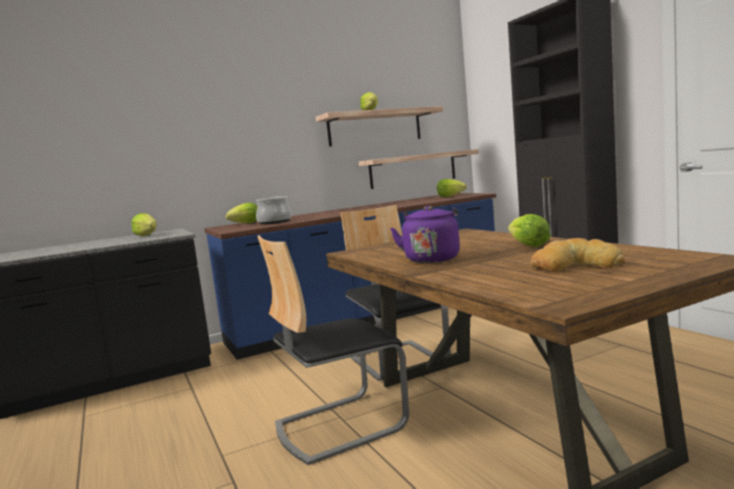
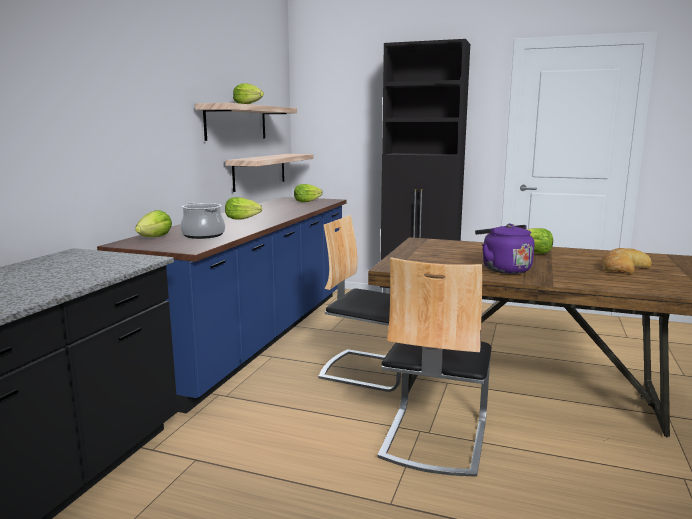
camera: 45 degrees left, 5 degrees up
lettuce [131,213,157,236] -> lettuce moved to [225,197,262,219]

